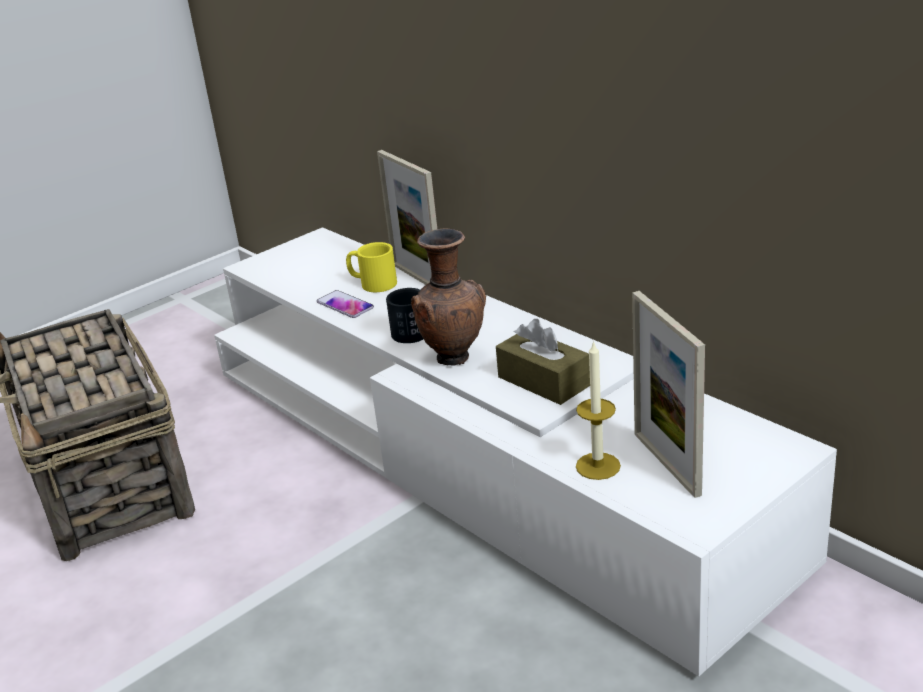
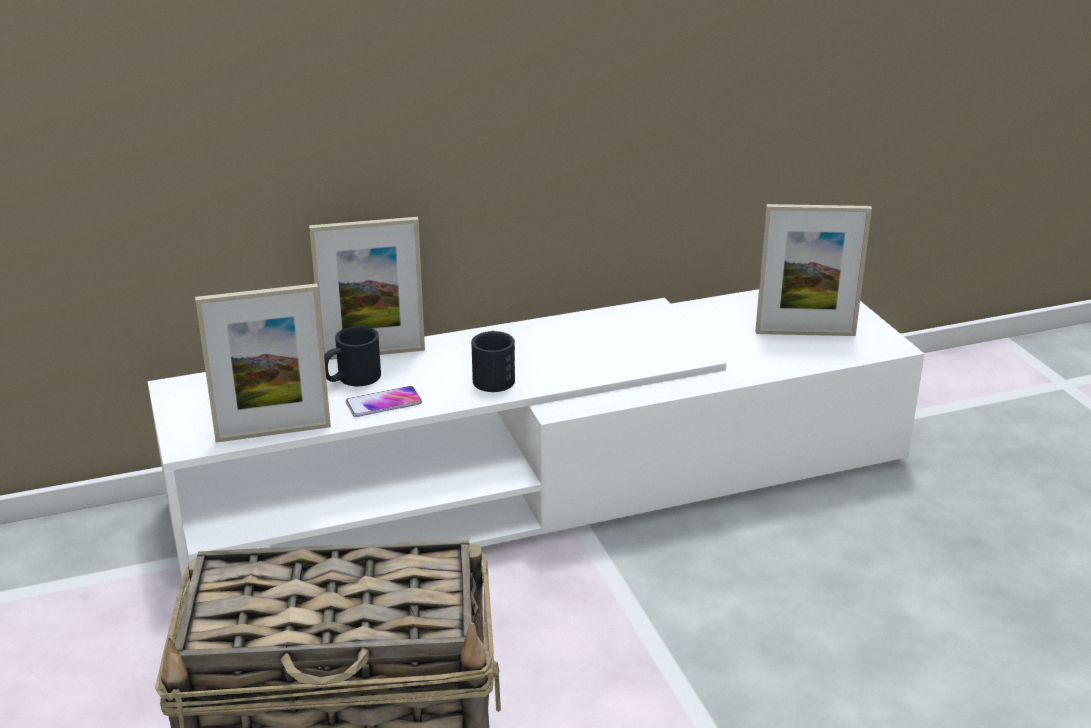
camera: 70 degrees left, 0 degrees up
yellow mug [346,242,397,292] -> black mug [324,326,381,386]
brown vase [411,229,486,366] -> none
brown tissue box [496,319,590,405] -> none
candle [576,340,621,480] -> none
none -> picture frame [195,283,331,442]

